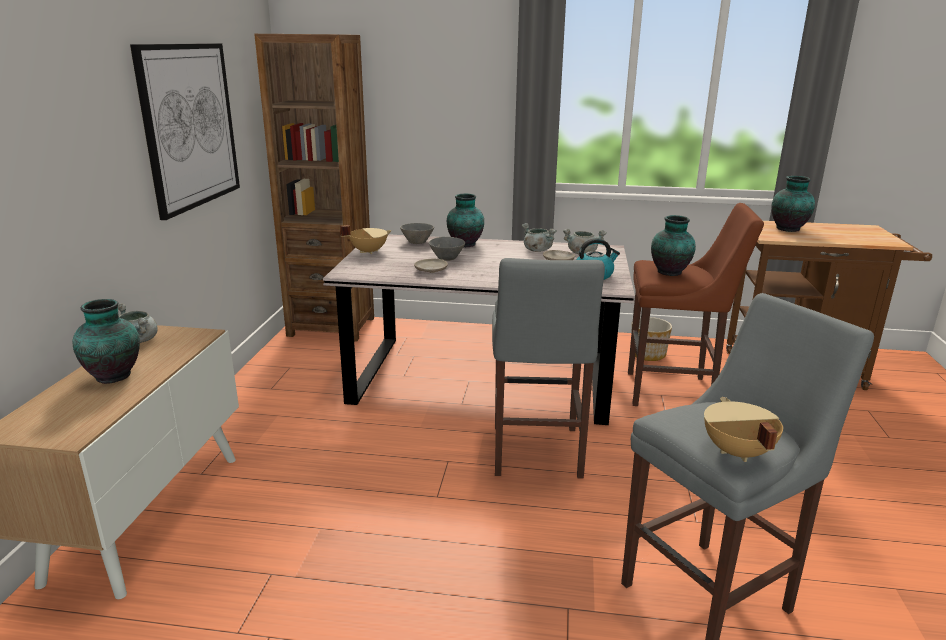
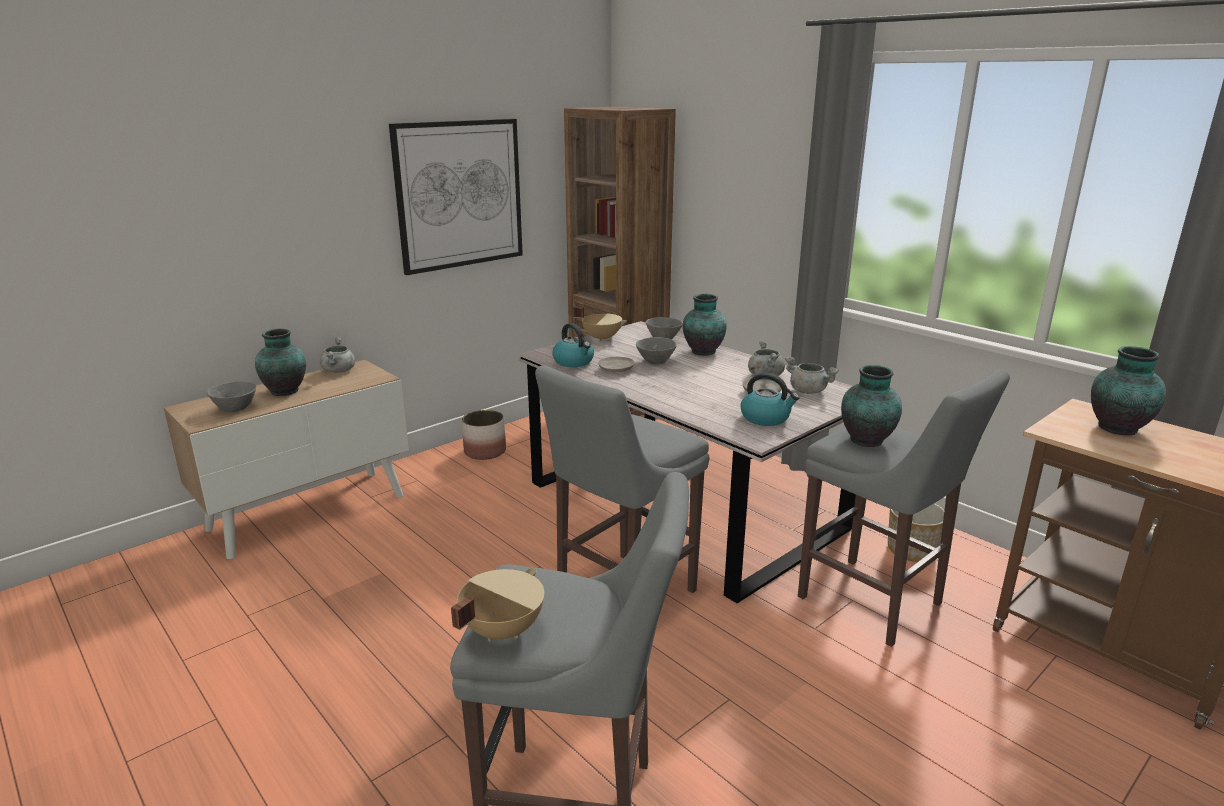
camera: 40 degrees right, 0 degrees up
brown stool [628,203,764,406] -> grey stool [798,369,1010,647]
none -> grey bowl [207,381,256,412]
none -> planter [462,410,506,460]
none -> kettle [552,323,594,367]

